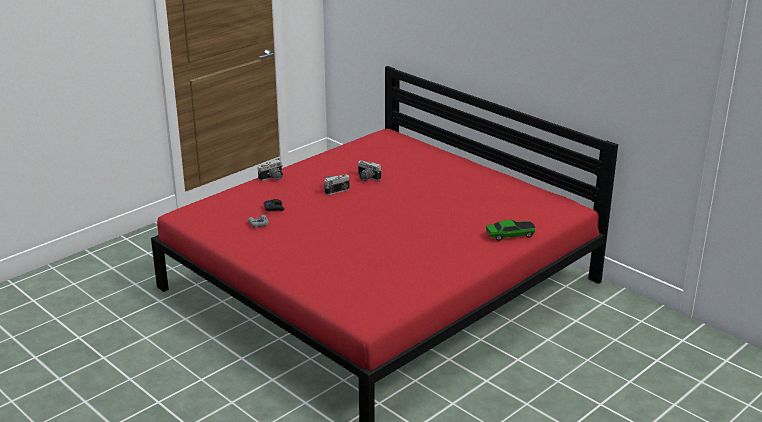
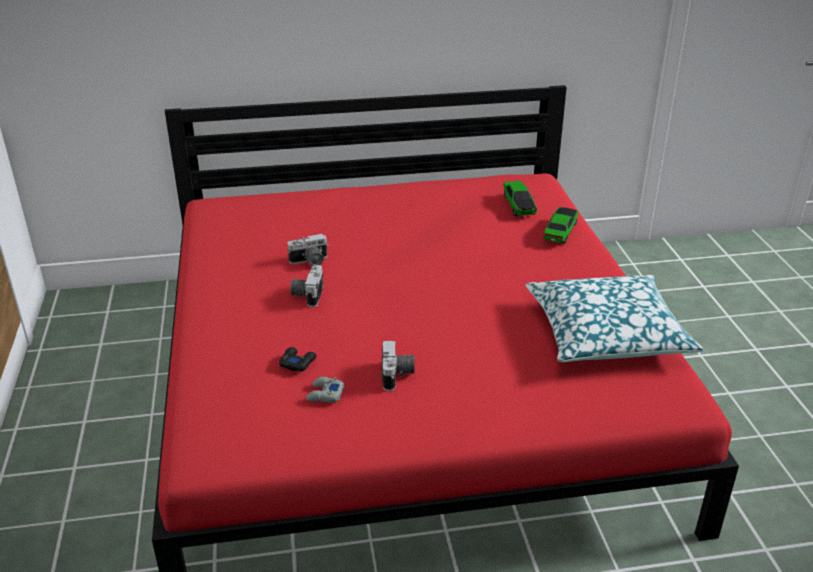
camera: 55 degrees left, 5 degrees up
camera [258,159,283,181] -> camera moved to [381,341,415,391]
none -> toy car [503,181,537,216]
none -> pillow [525,275,704,362]

